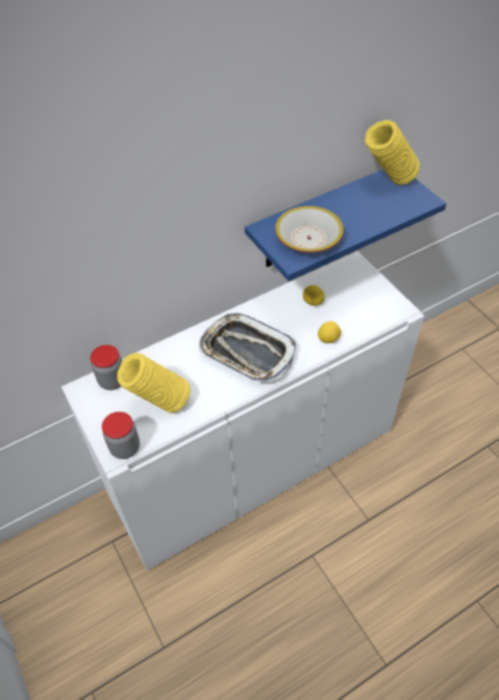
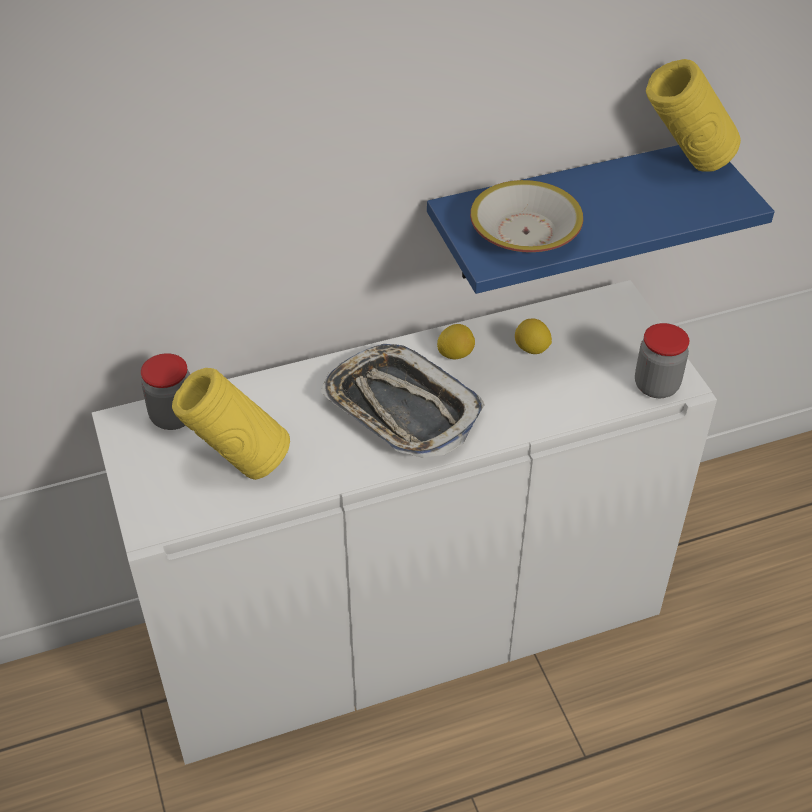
camera: 10 degrees right, 5 degrees down
jar [102,412,140,459] -> jar moved to [635,323,689,398]
lemon [318,321,341,343] -> lemon moved to [437,324,475,359]

